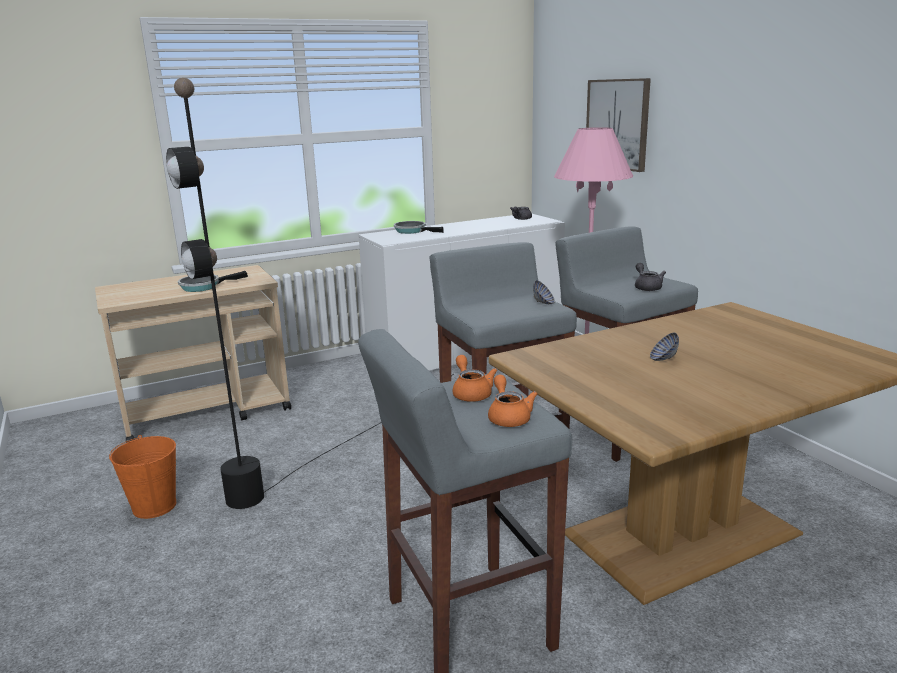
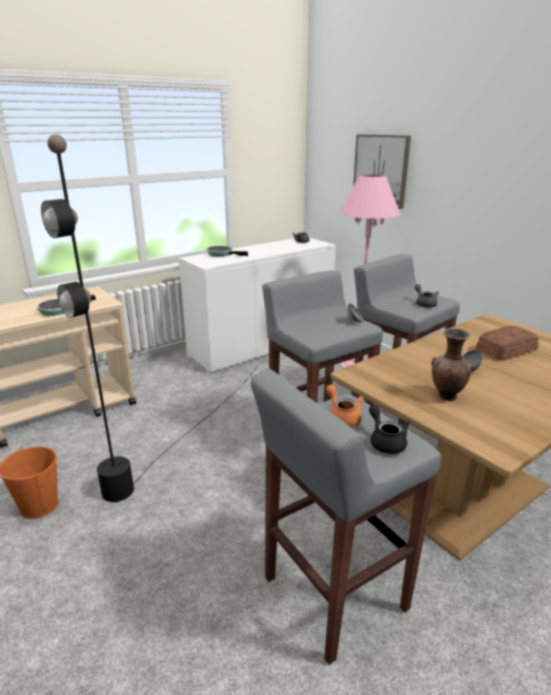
camera: 10 degrees left, 5 degrees up
orange teapot [488,375,538,427] -> black teapot [369,405,410,454]
none -> brown vase [432,328,473,400]
none -> bread [476,326,539,361]

